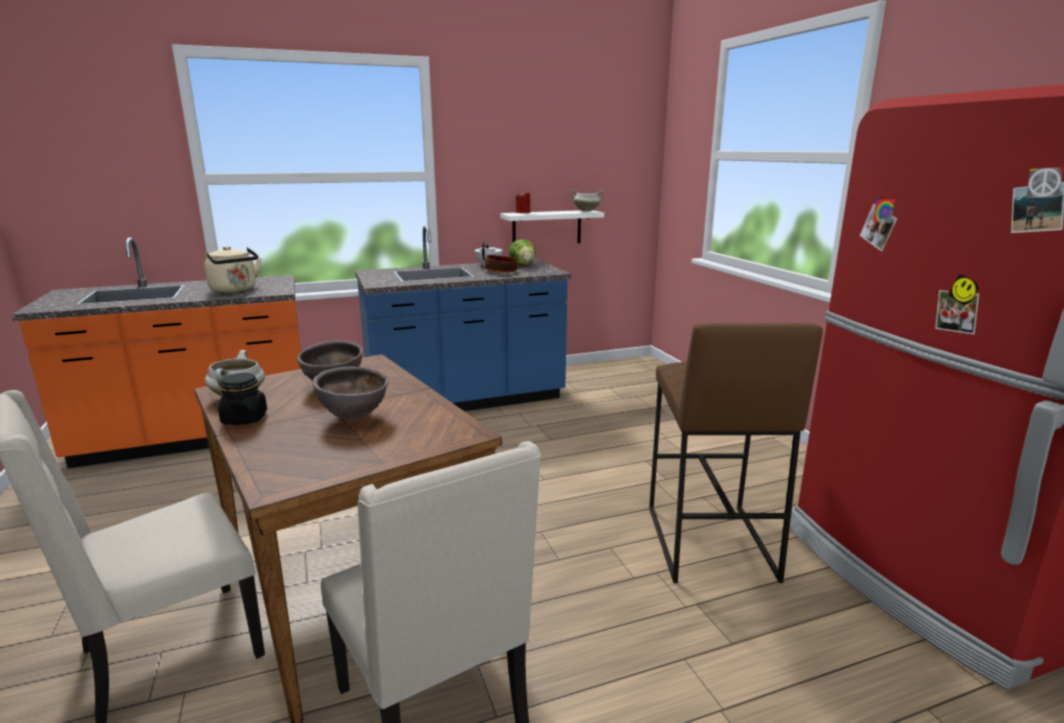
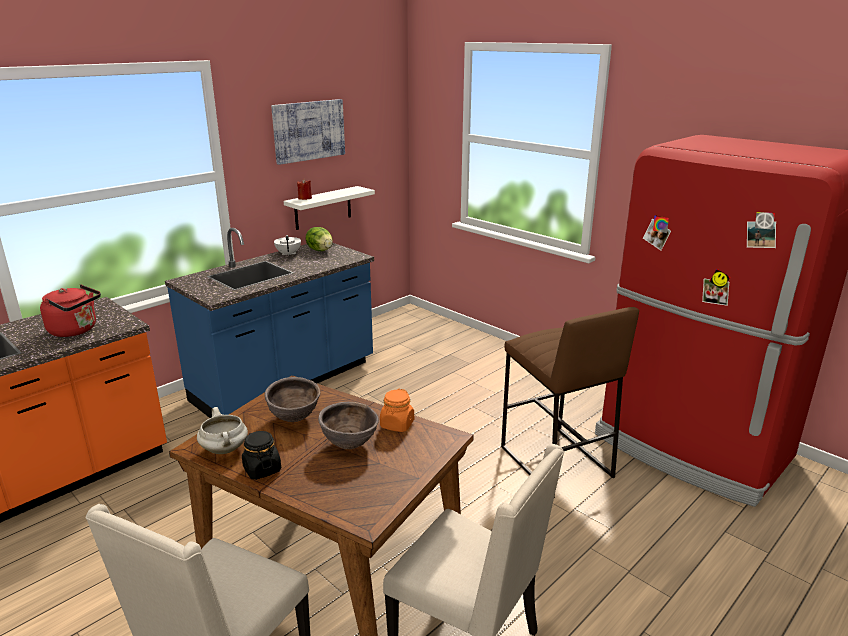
camera: 25 degrees left, 5 degrees up
beige kettle [204,246,262,293] -> red kettle [40,284,101,337]
bowl [484,255,517,273] -> none
white cooking pot [571,190,604,212] -> none
none -> picture [271,99,345,165]
none -> orange jar [380,389,414,432]

